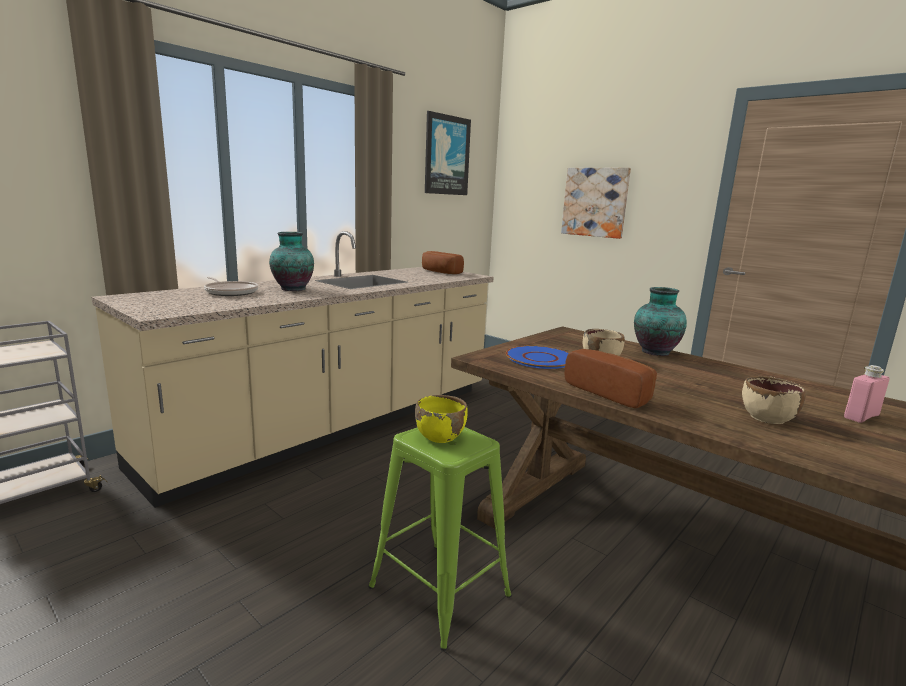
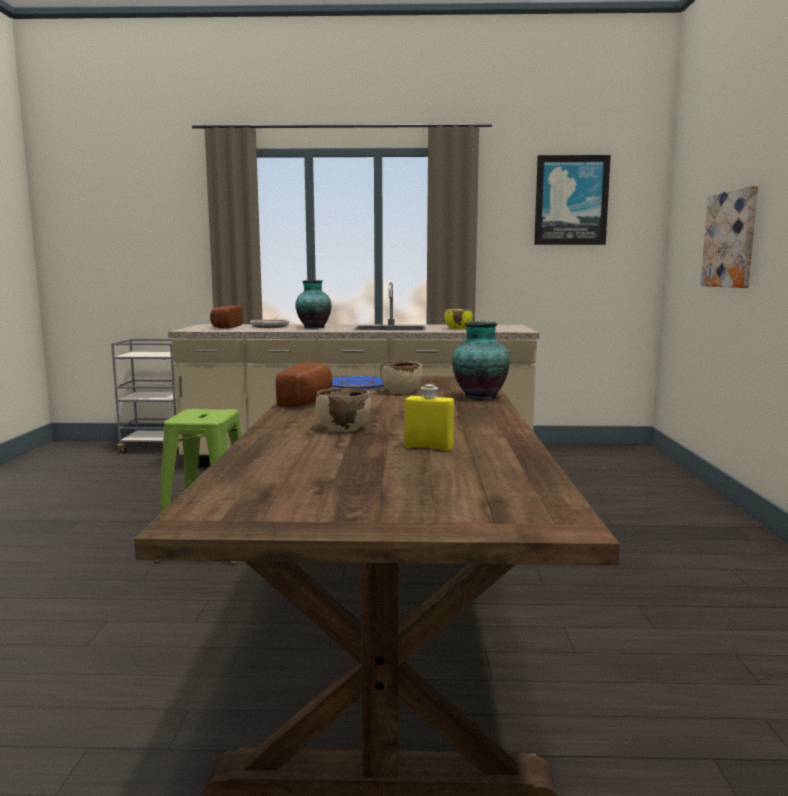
camera: 50 degrees right, 5 degrees down
yellow bowl [415,395,467,443] -> yellow bowl moved to [444,309,473,330]
bread [422,251,464,274] -> bread moved to [210,305,243,329]
pink bottle [844,365,890,423] -> yellow bottle [404,384,454,451]

